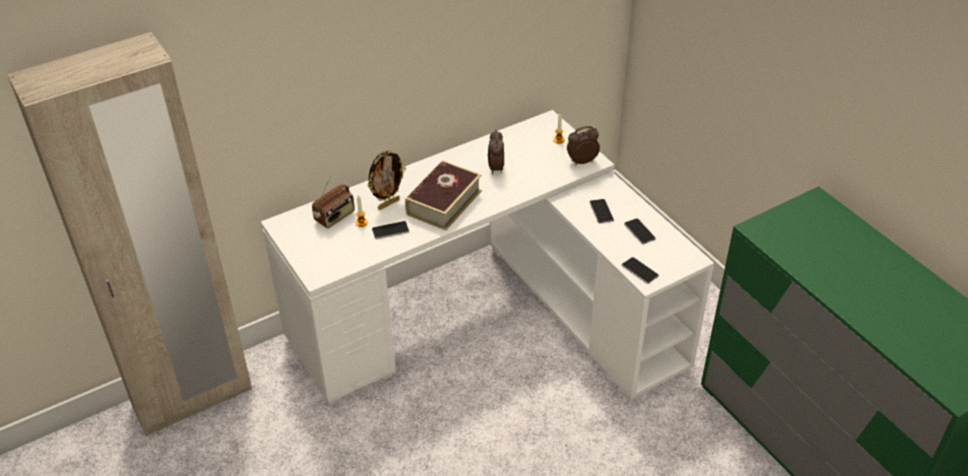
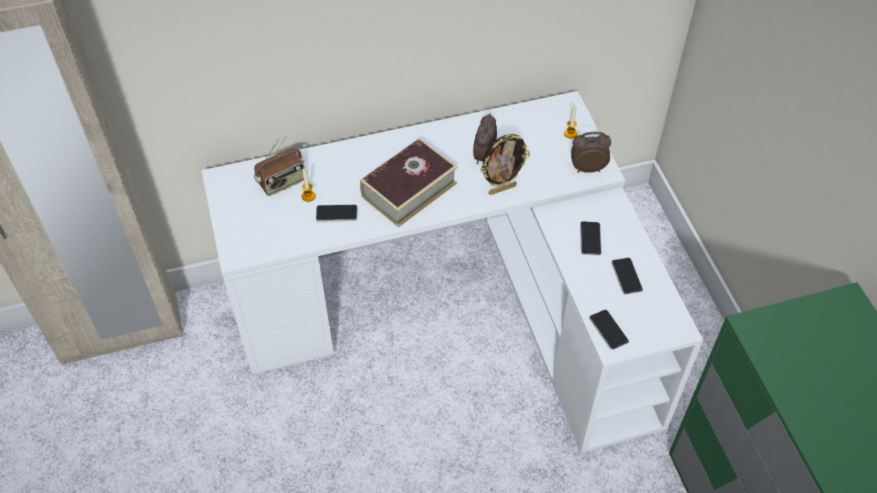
camera: 15 degrees right, 10 degrees up
picture frame [368,150,406,210] -> picture frame moved to [480,134,530,195]

